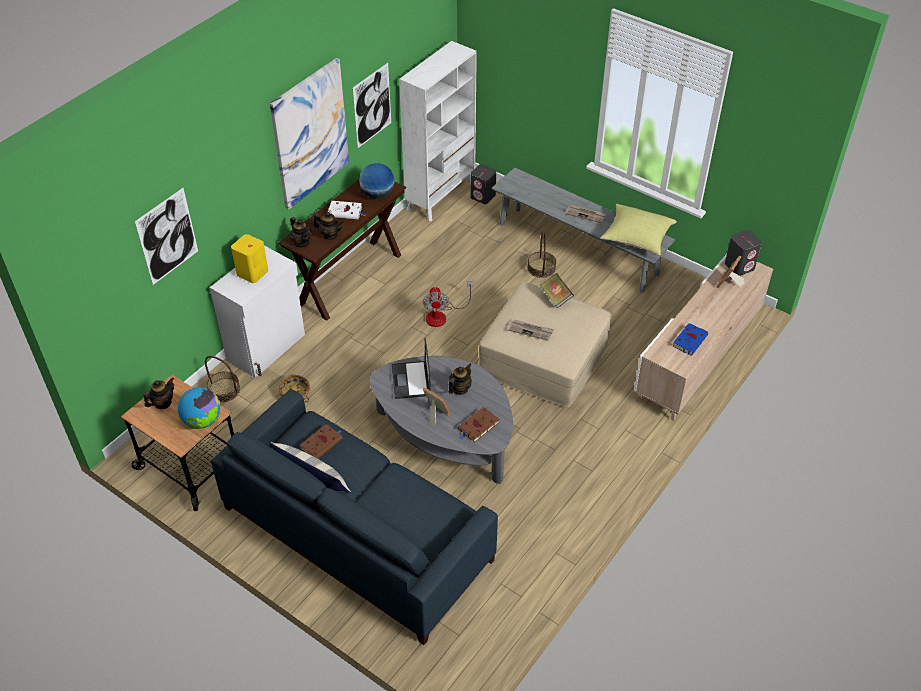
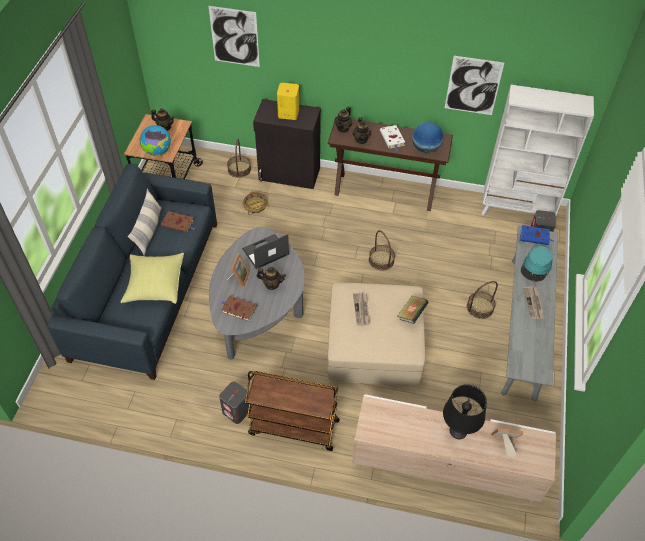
camera: 65 degrees right, 5 degrees up
white cabinet [210,245,305,378] -> black cabinet [253,99,321,189]
picture [270,58,349,210] -> none
fan [423,281,473,327] -> basket [369,230,395,270]
yellow pillow [601,204,677,255] -> yellow pillow moved to [120,253,184,304]
blue book [672,323,708,355] -> blue book moved to [520,225,554,245]
grey speaker [725,230,762,276] -> grey speaker moved to [219,381,251,424]
none -> brown cart [245,371,340,451]
none -> black table lamp [443,384,487,439]
none -> turquoise hat [521,246,553,281]

